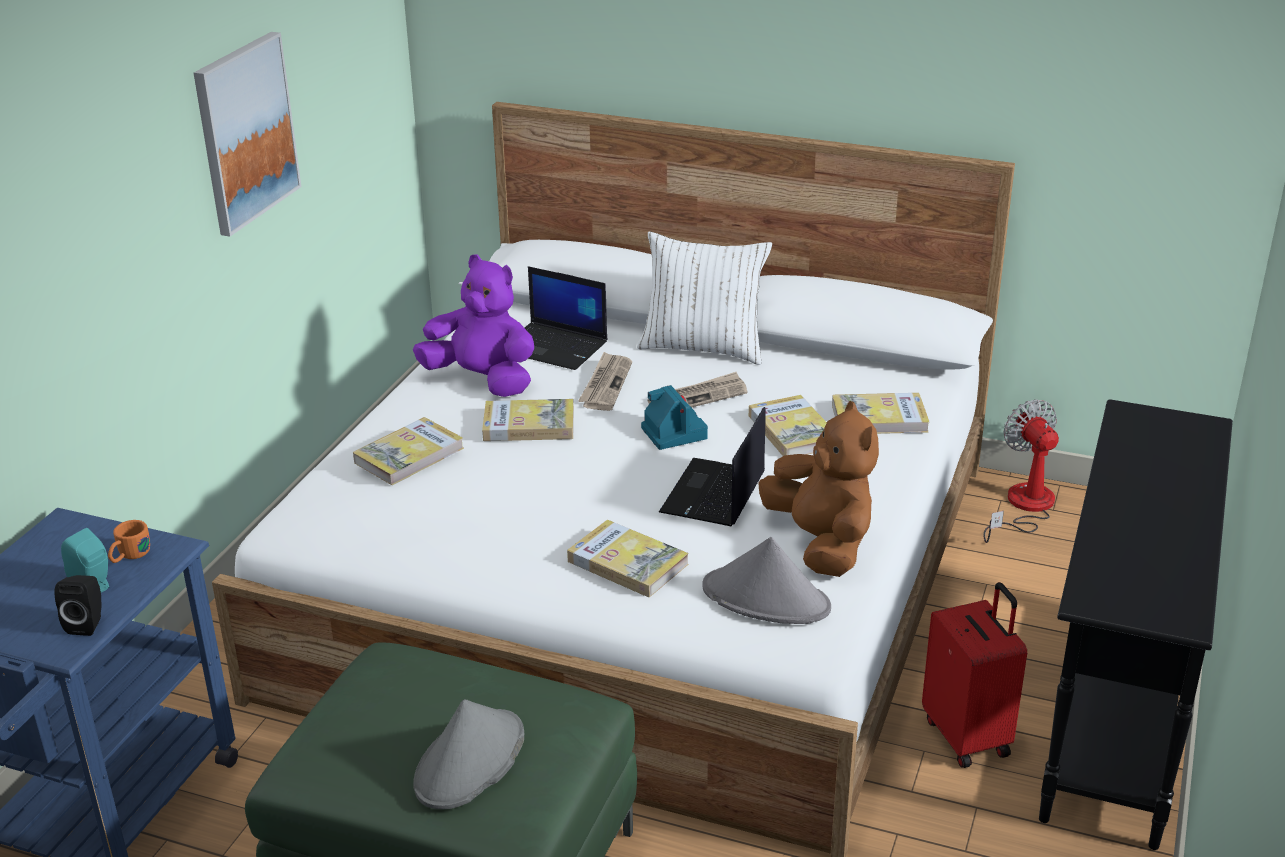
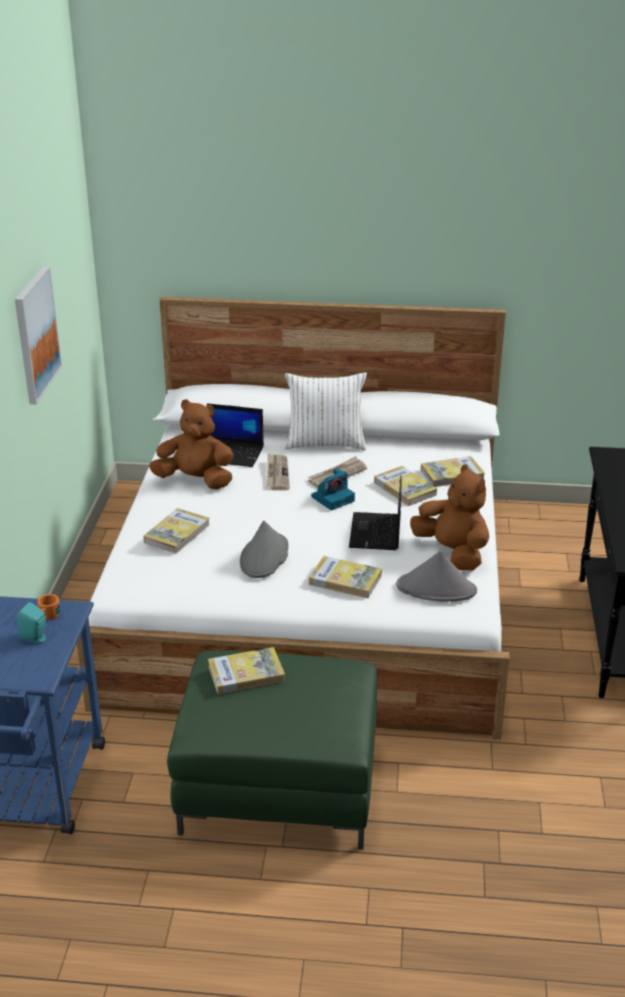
camera: 15 degrees left, 0 degrees up
black speaker [54,575,101,636] -> none
purple plush toy [413,254,534,397] -> brown plush toy [149,399,233,489]
grey hat [413,699,524,809] -> grey hat moved to [240,521,289,578]
book [482,399,574,441] -> book moved to [208,647,285,694]
camera [641,385,708,450] -> camera turned 90 degrees clockwise [311,468,355,510]
red suitcase [922,582,1027,768] -> none
fan [983,399,1059,543] -> none

